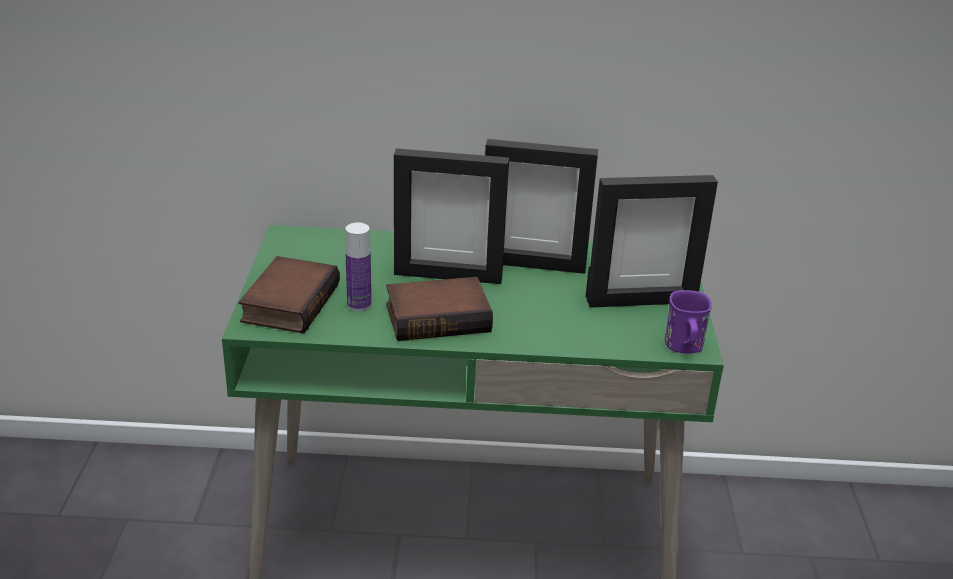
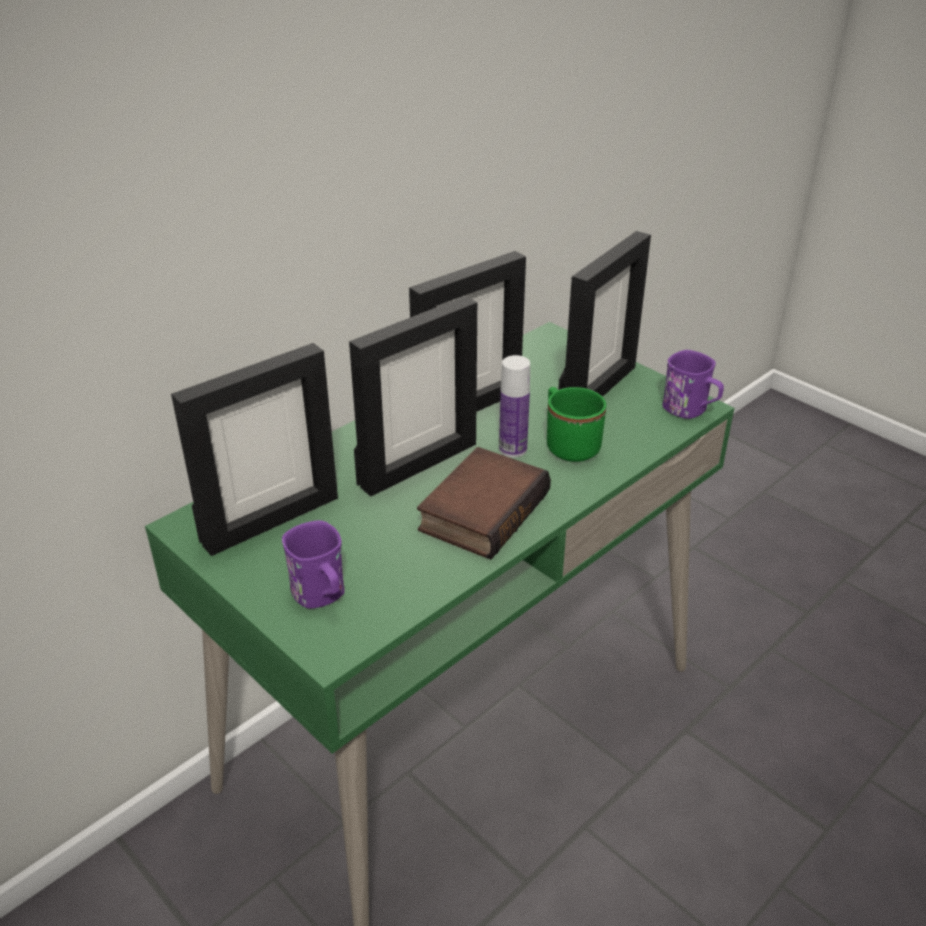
camera: 45 degrees left, 5 degrees up
book [239,256,340,334] -> purple mug [282,520,345,609]
bottle [345,223,371,311] -> bottle moved to [499,355,530,458]
none -> picture frame [171,343,338,556]
none -> green mug [547,387,606,462]

